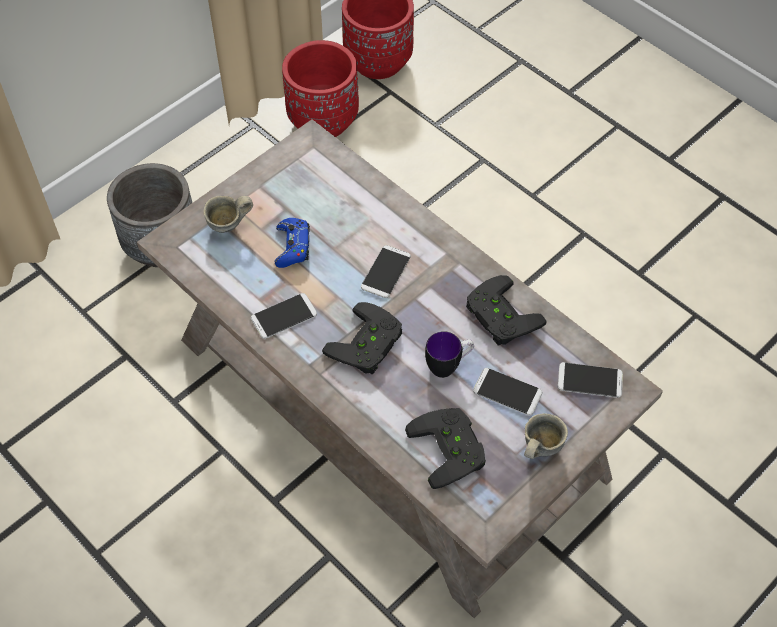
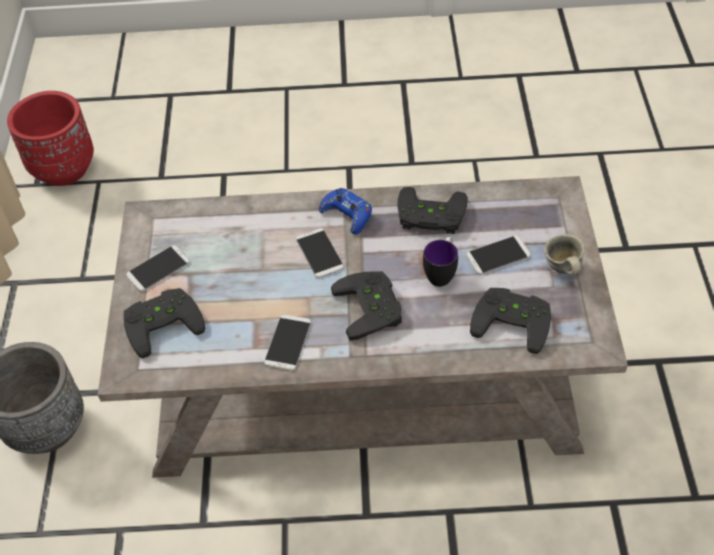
camera: 45 degrees left, 5 degrees down
grey mug [203,196,253,233] -> black game controller [124,288,205,358]
blue game controller [275,218,310,268] -> blue game controller moved to [319,188,372,234]
red planter [282,40,359,137] -> none
phone [558,362,623,398] -> phone moved to [126,245,190,291]

